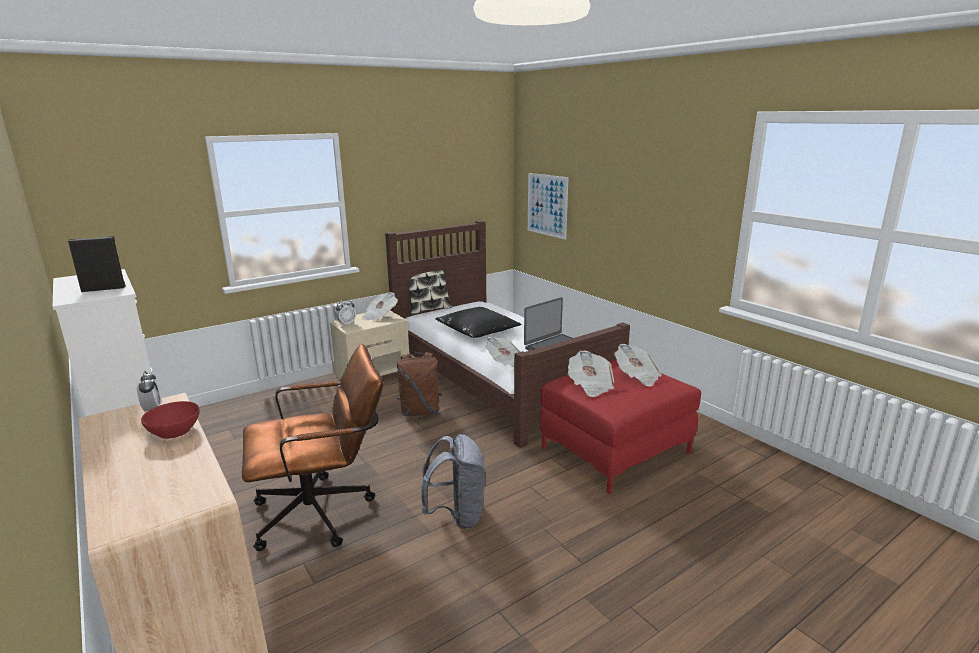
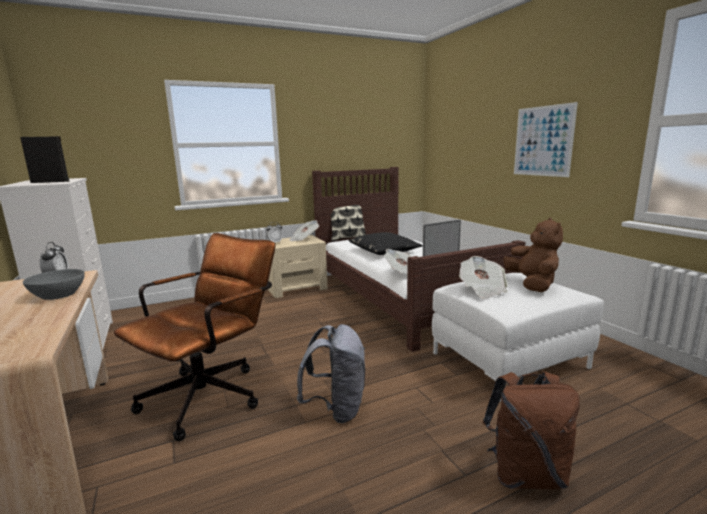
camera: 10 degrees right, 5 degrees down
red bowl [141,401,200,439] -> grey bowl [23,269,85,300]
brown office chair [242,344,383,551] -> brown office chair turned 45 degrees counterclockwise [114,233,275,441]
brown backpack [397,352,442,416] -> brown backpack moved to [483,371,580,489]
picture [528,173,568,240] -> picture moved to [514,102,578,177]
red ottoman [540,360,701,494] -> white ottoman [432,273,604,402]
newspaper [614,344,662,387] -> brown plush toy [504,218,563,292]

